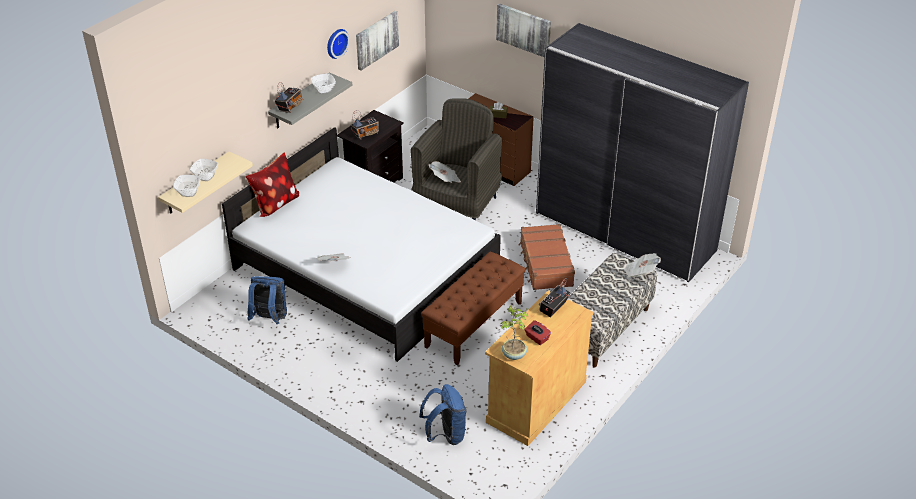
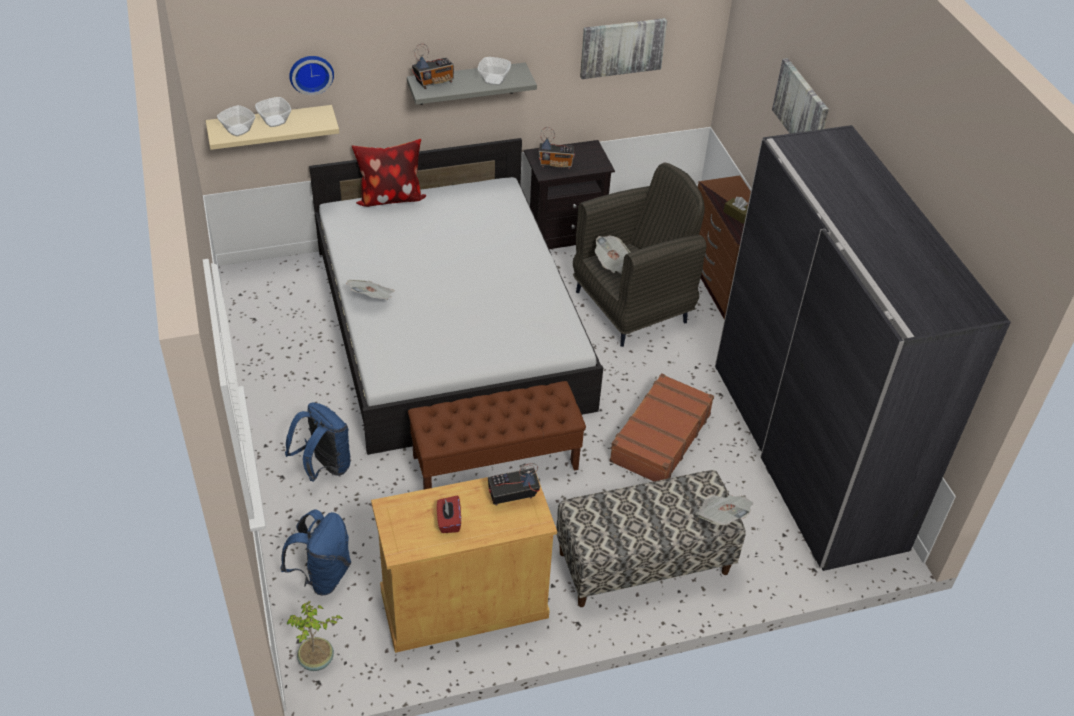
camera: 35 degrees right, 5 degrees up
blue backpack [247,276,287,324] -> blue backpack moved to [285,402,351,481]
wall clock [327,29,350,59] -> wall clock moved to [289,56,334,95]
potted plant [500,305,528,360] -> potted plant moved to [286,601,342,671]

